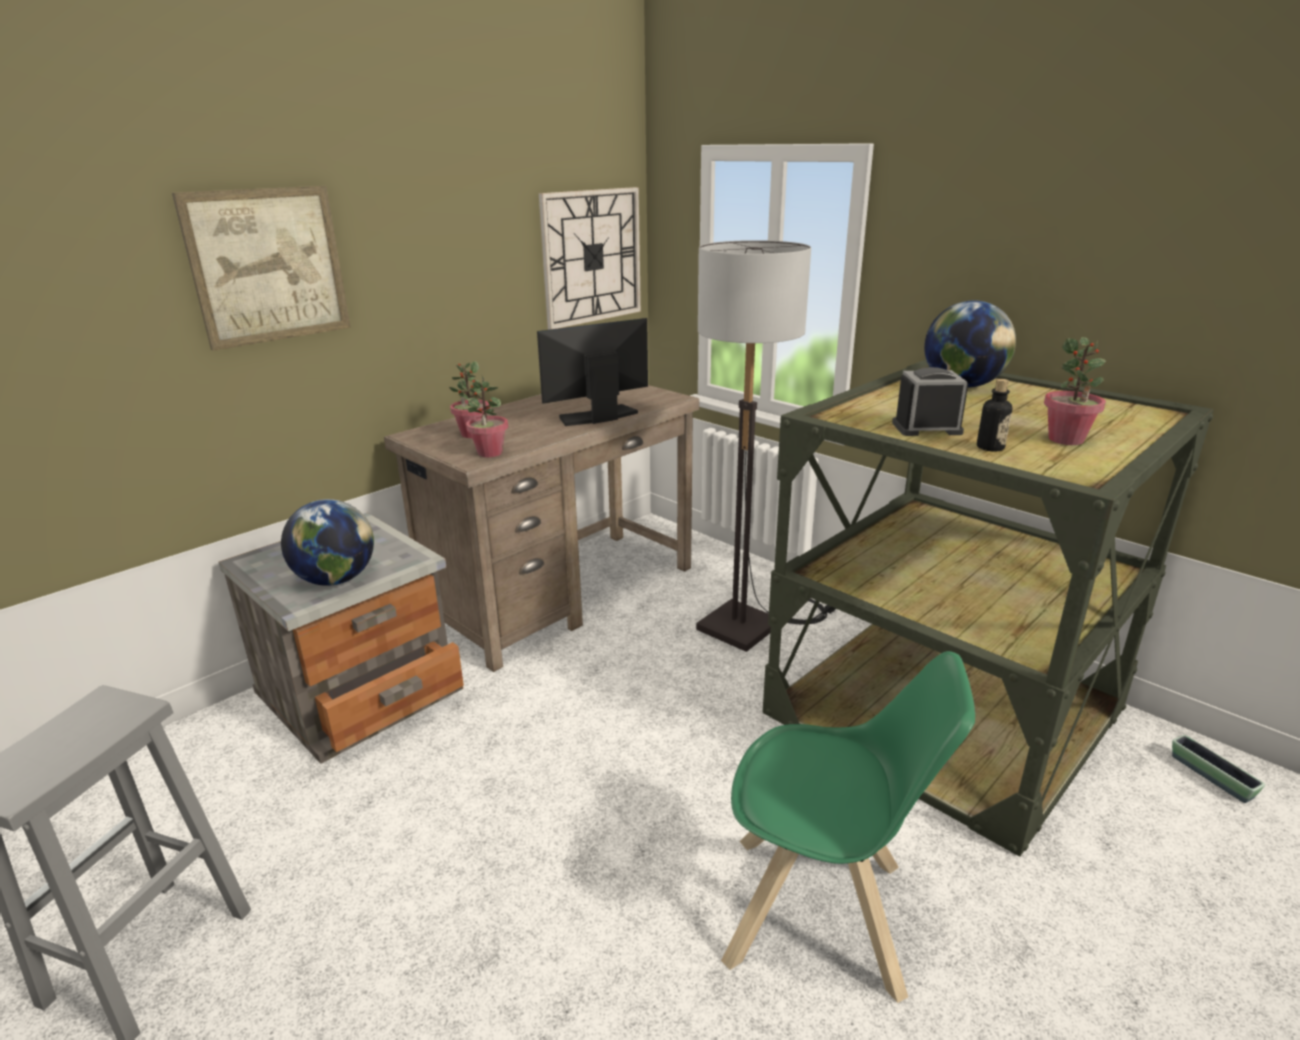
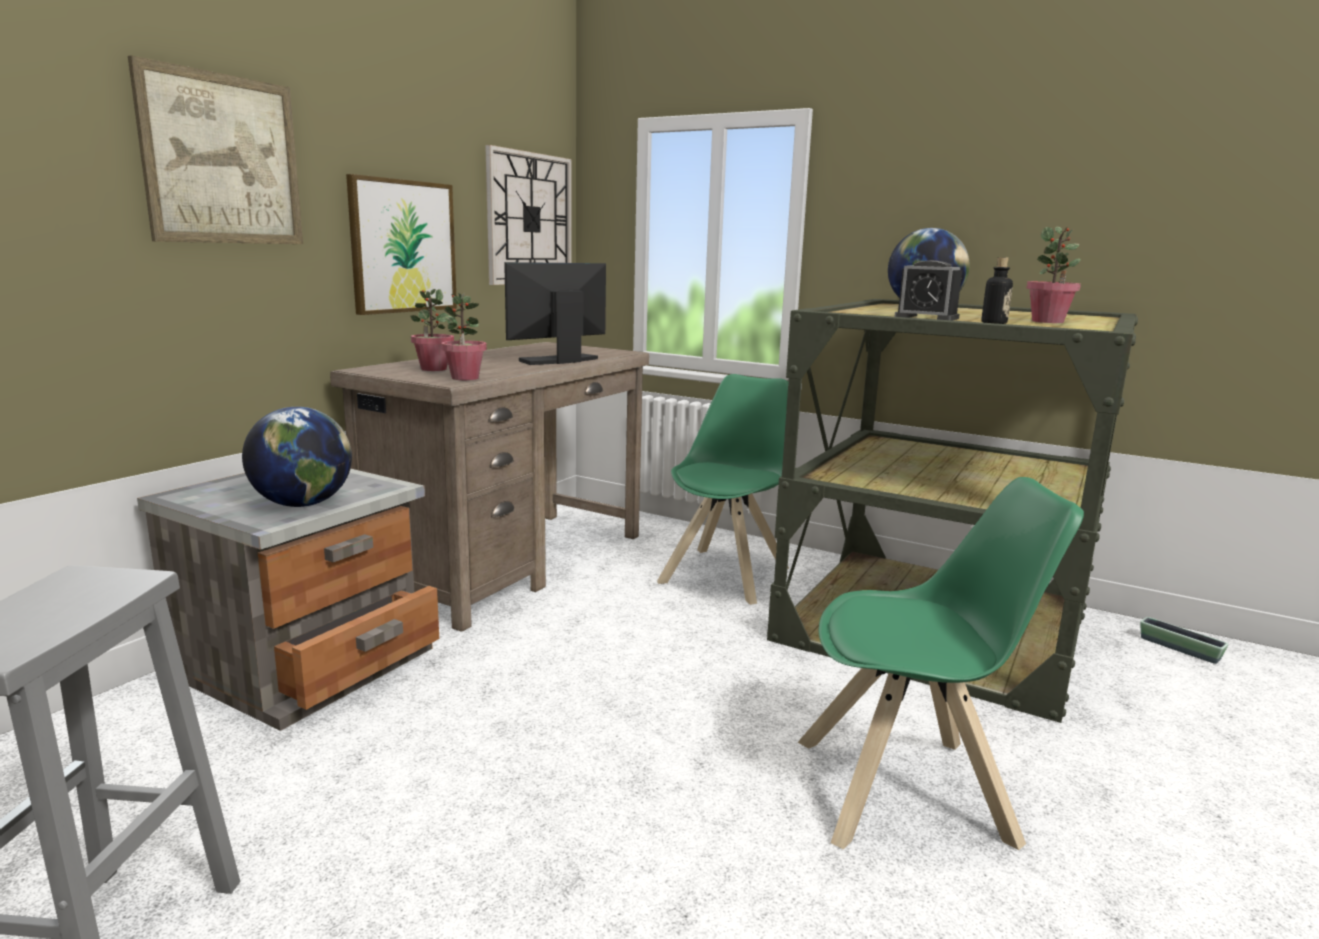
camera: 15 degrees left, 10 degrees down
floor lamp [696,240,836,652] -> green chair [657,374,789,605]
alarm clock [892,367,968,436] -> alarm clock turned 135 degrees counterclockwise [894,261,962,321]
none -> picture [346,174,457,315]

